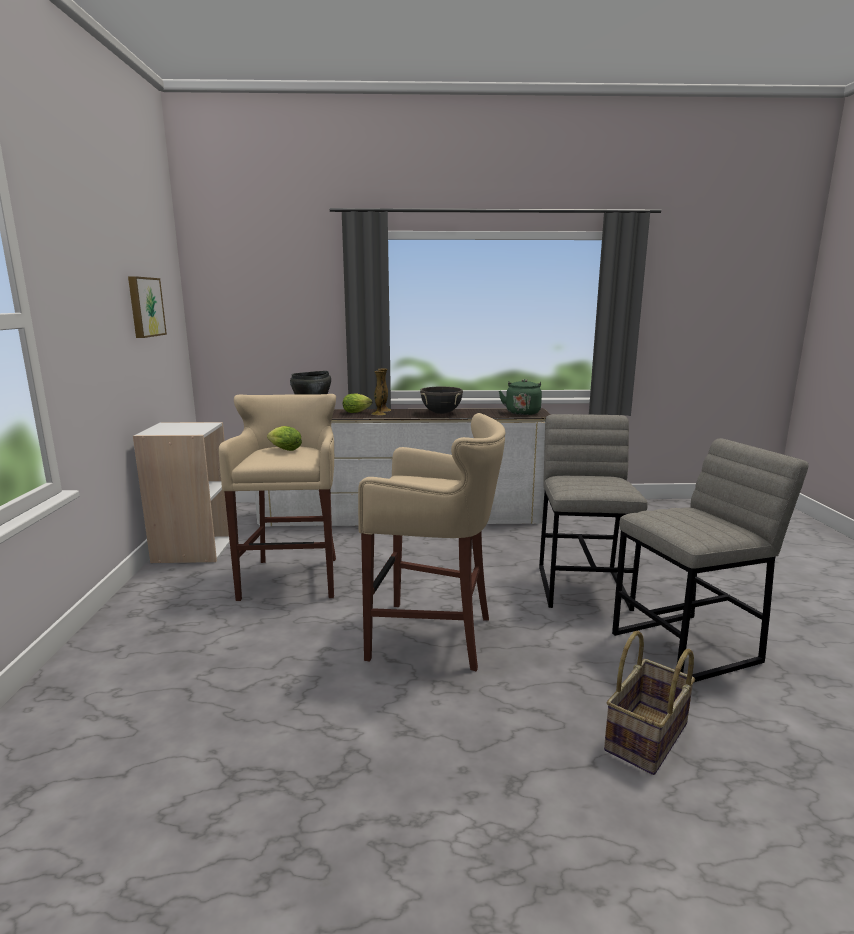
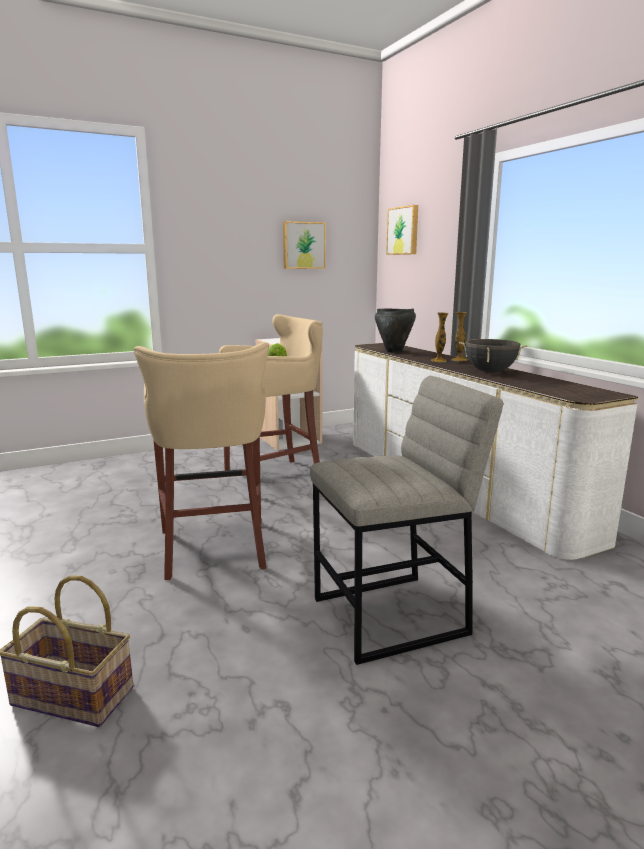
camera: 65 degrees right, 0 degrees up
lettuce [343,393,372,413] -> none
green kettle [499,379,542,415] -> none
grey chair [612,438,808,682] -> none
none -> picture [386,205,418,255]

